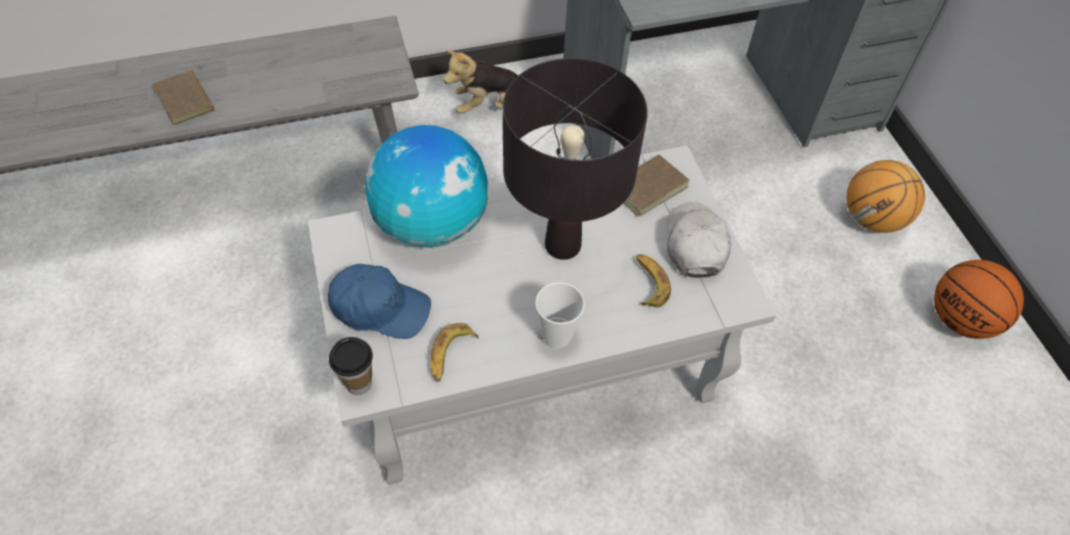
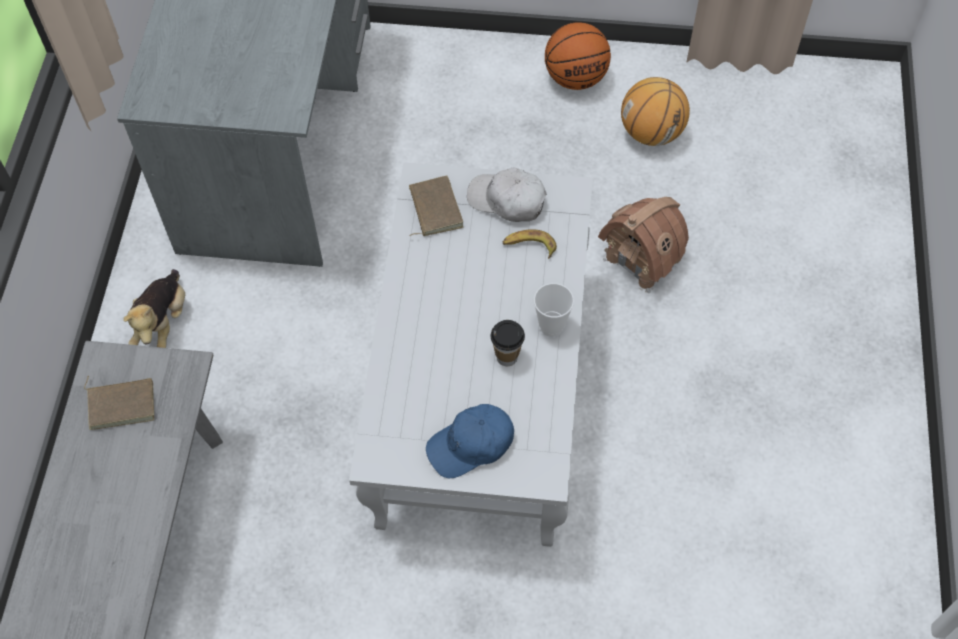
camera: 65 degrees left, 5 degrees up
brown book [152,66,214,125] -> brown book moved to [84,376,154,430]
blue cap [328,264,431,339] -> blue cap turned 150 degrees counterclockwise [426,404,514,478]
cup [329,337,373,395] -> cup moved to [490,320,525,366]
globe [365,125,488,248] -> none
banana [430,323,479,382] -> none
black table lamp [503,58,648,260] -> none
basketball [846,160,925,233] -> basketball moved to [621,77,690,146]
none -> toy house [598,197,689,293]

